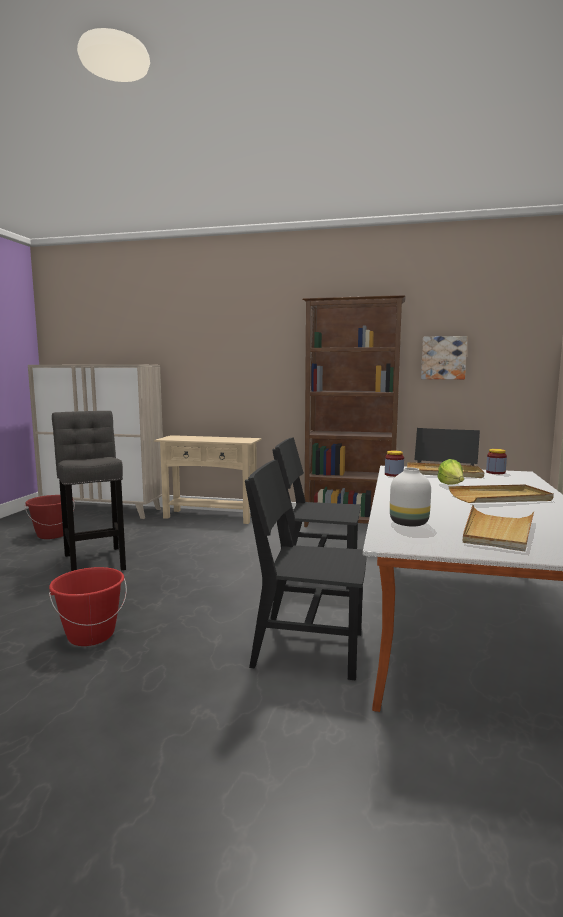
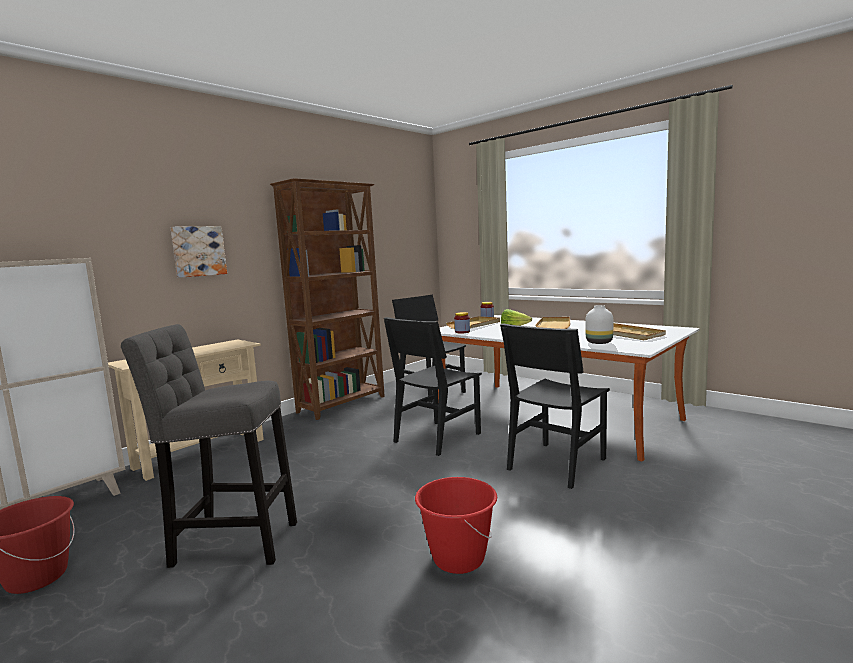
camera: 60 degrees left, 0 degrees up
picture [421,336,467,379] -> picture moved to [171,226,227,278]

